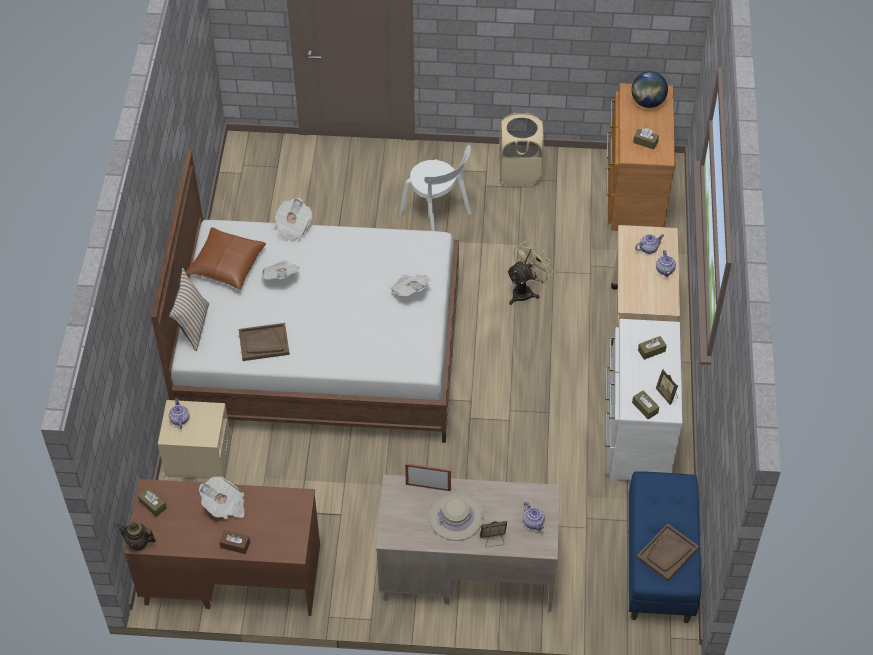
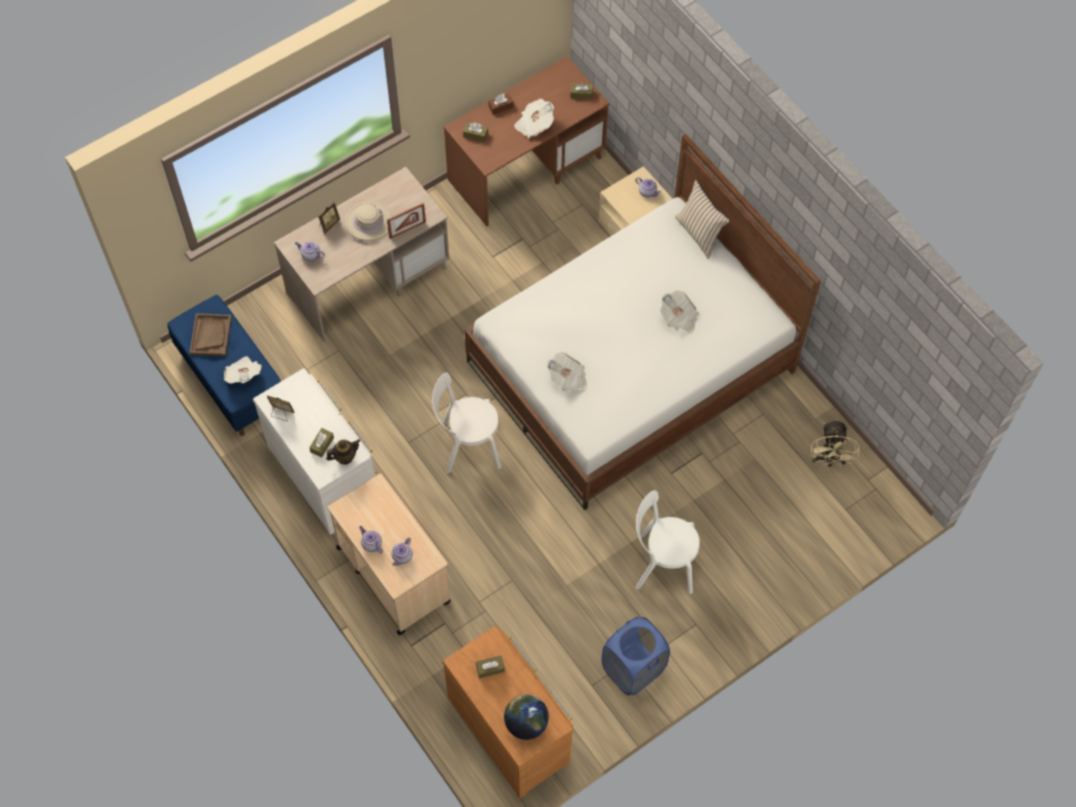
camera: 140 degrees right, 10 degrees up
teapot [117,522,156,551] -> teapot moved to [326,439,360,465]
brown pillow [186,227,266,290] -> none
brown tray [239,323,290,361] -> none
newspaper [274,198,312,241] -> newspaper moved to [224,356,262,384]
beige laundry basket [499,113,544,187] -> blue laundry basket [602,617,670,695]
beige fan [507,241,554,305] -> beige fan moved to [811,419,859,467]
brown tissue box [632,390,659,419] -> brown tissue box moved to [463,122,488,142]
none -> white chair [432,372,501,474]

